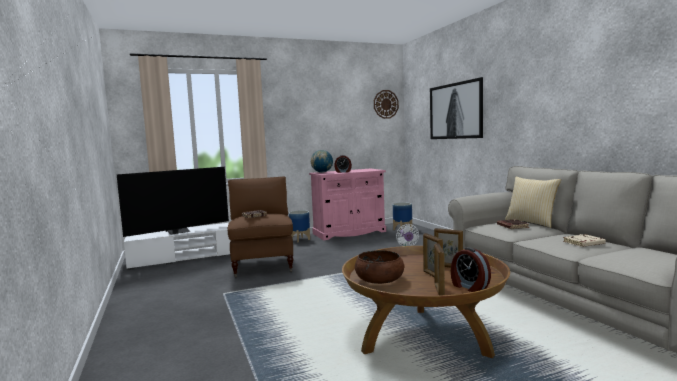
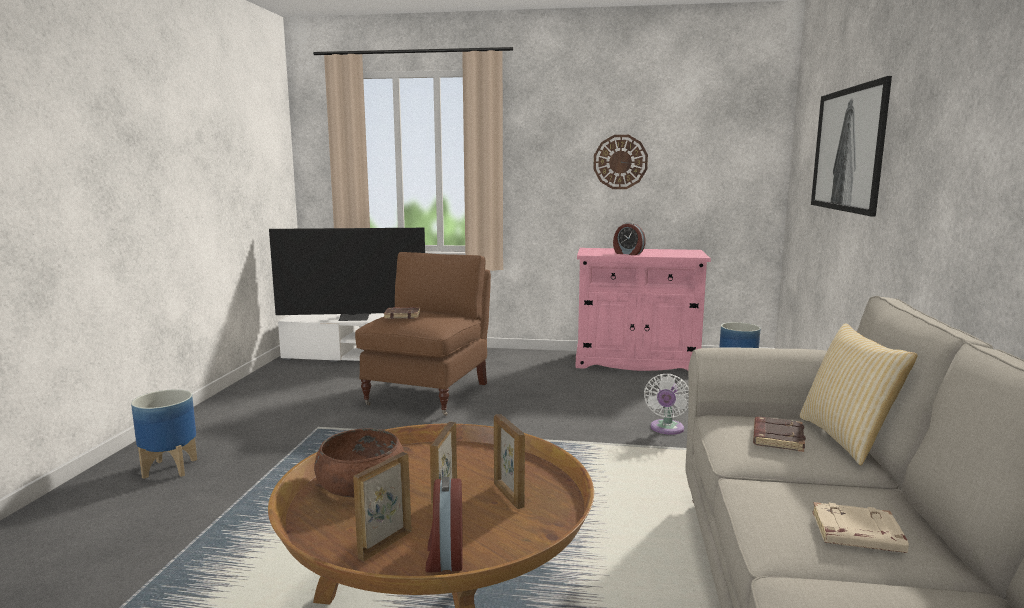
camera: 30 degrees right, 5 degrees up
planter [289,210,310,243] -> planter moved to [131,389,197,479]
globe [311,150,333,173] -> none
wall clock [374,90,399,119] -> wall clock moved to [593,135,648,189]

